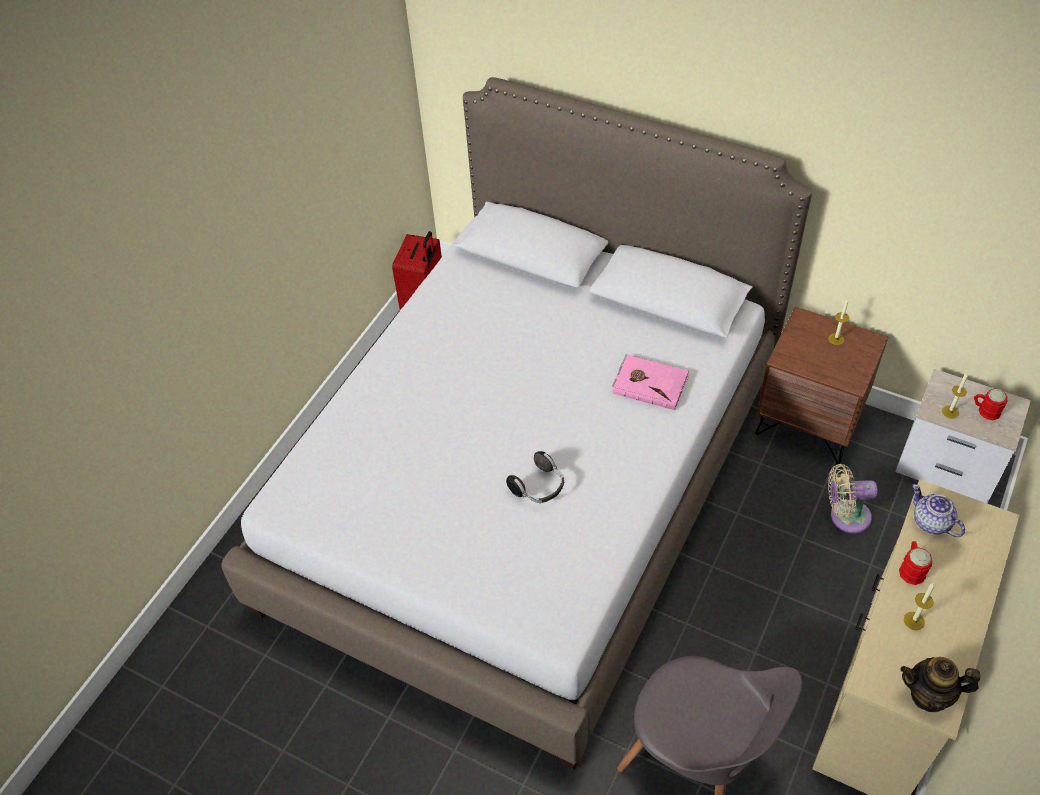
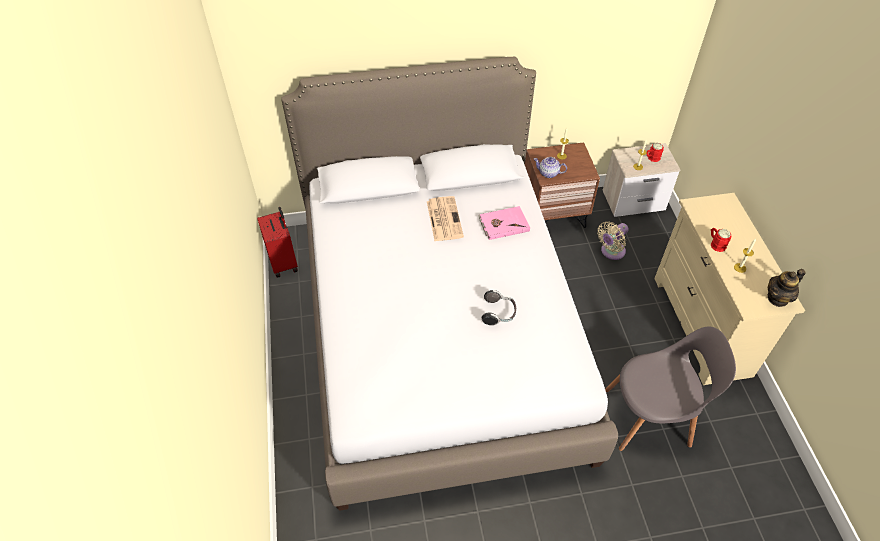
camera: 40 degrees left, 0 degrees up
teapot [912,484,965,537] -> teapot moved to [534,157,567,178]
none -> newspaper [427,196,464,241]

